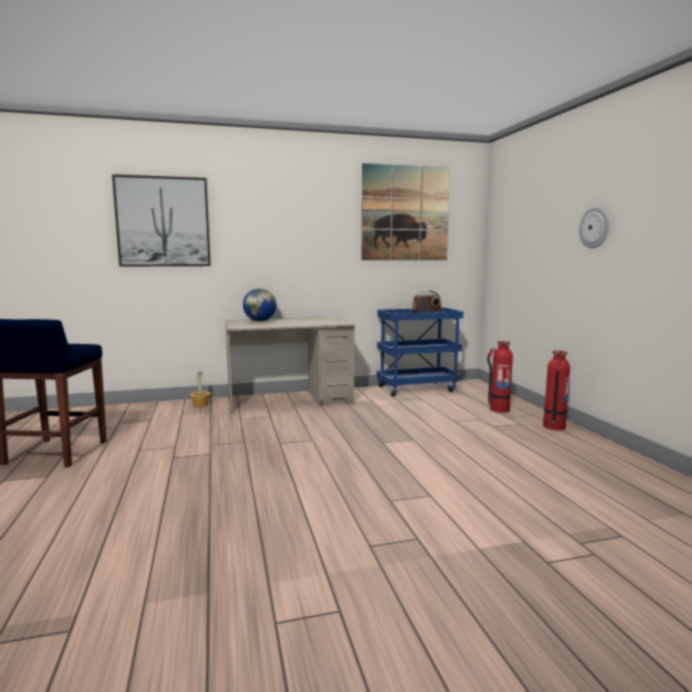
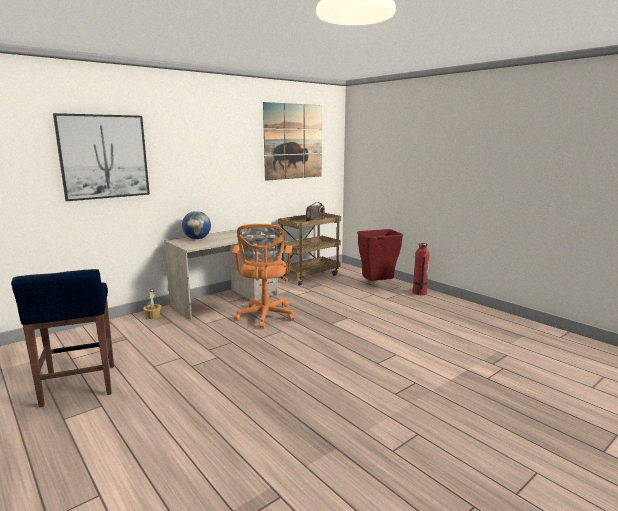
camera: 25 degrees left, 5 degrees up
blue cart [377,308,463,397] -> brown cart [278,213,341,286]
fire extinguisher [487,341,513,413] -> red trash can [357,229,403,281]
wall clock [579,207,609,248] -> none
none -> orange office chair [232,224,294,329]

